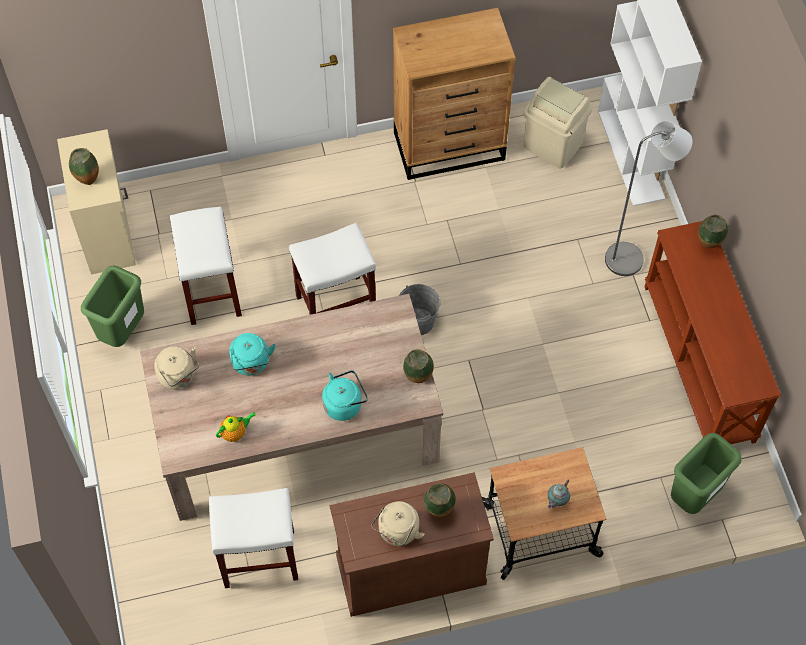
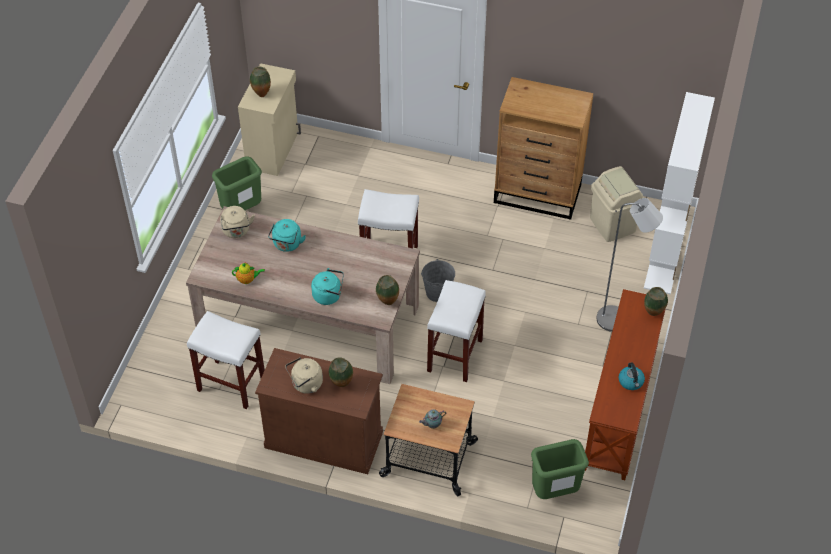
camera: 30 degrees right, 10 degrees down
white stool [170,206,242,325] -> white stool moved to [427,280,486,382]
none -> kettle [619,362,645,390]

